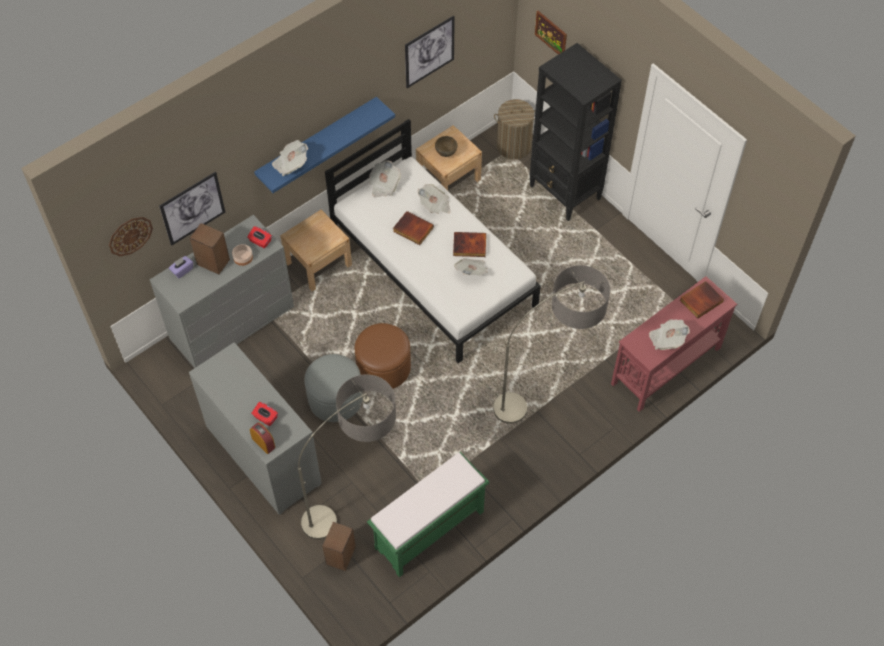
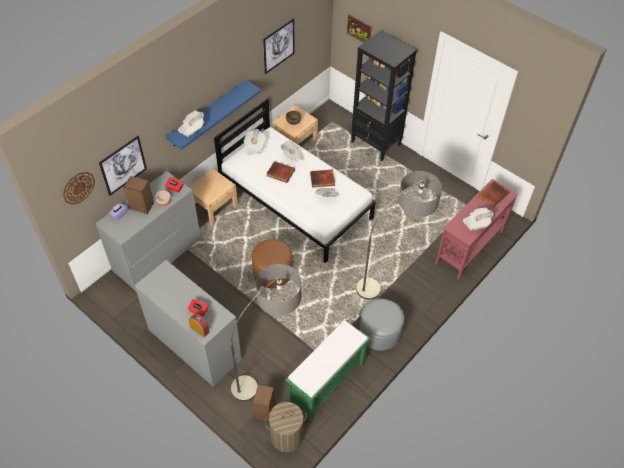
camera: 10 degrees left, 5 degrees down
grey ottoman [304,354,363,422] -> grey ottoman moved to [359,299,404,351]
laundry basket [494,99,536,159] -> laundry basket moved to [265,402,307,452]

